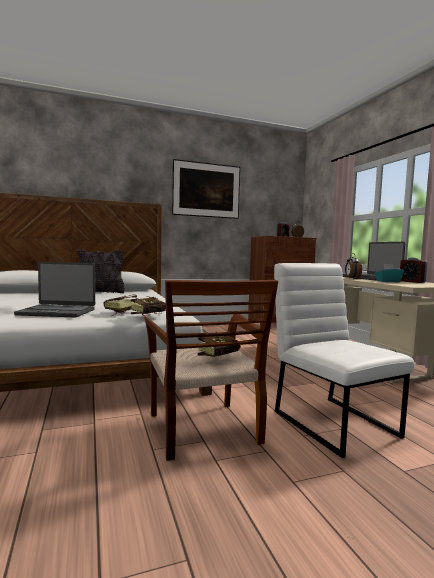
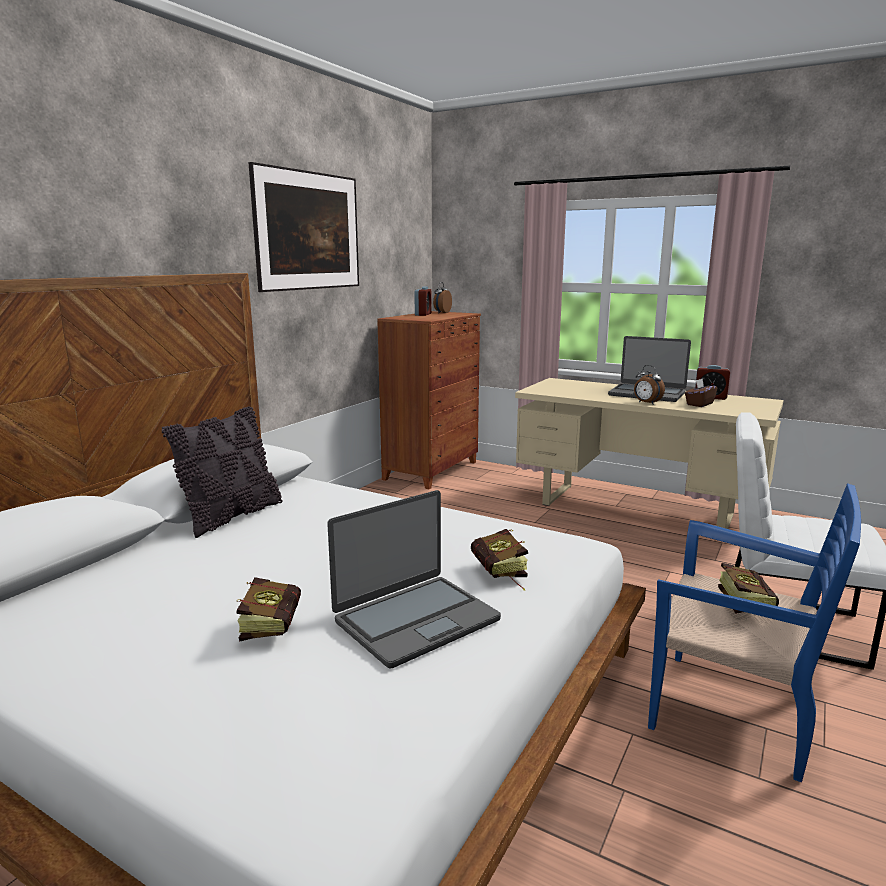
camera: 40 degrees left, 10 degrees up
book [131,296,166,316] -> book moved to [236,577,301,642]
brown armchair [144,280,278,461] -> blue armchair [648,483,861,782]
turquoise tissue box [375,264,404,282] -> brown tissue box [685,379,717,407]

